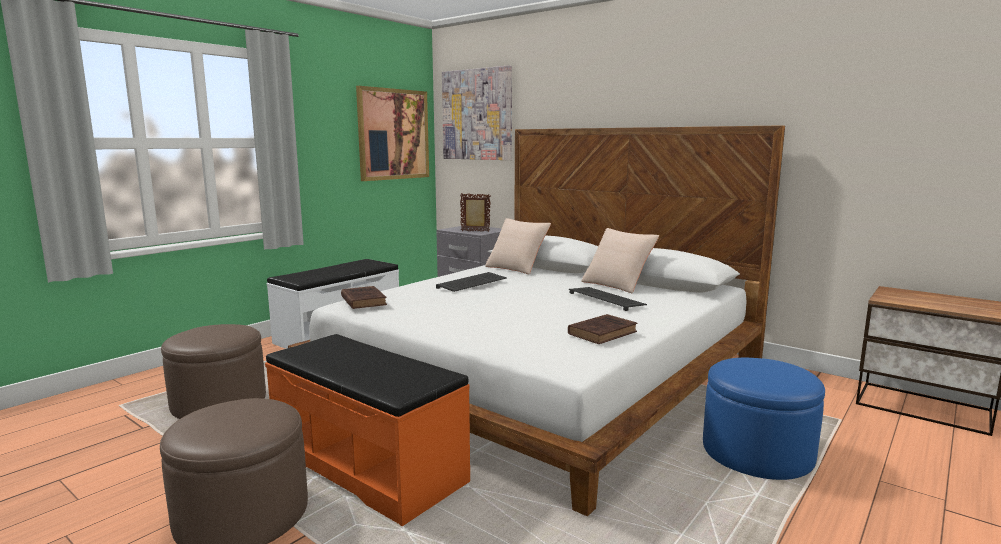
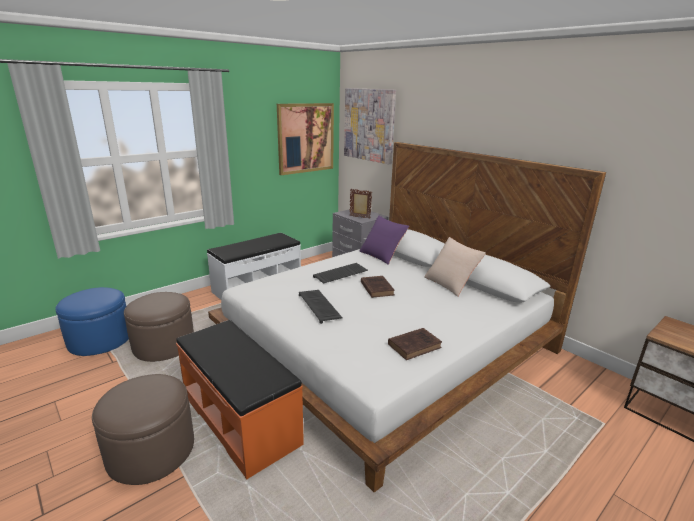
camera: 10 degrees right, 10 degrees up
brown book [341,286,387,309] -> brown book moved to [361,276,395,298]
beige pillow [485,218,551,275] -> purple pillow [359,216,409,265]
keyboard [569,287,647,311] -> keyboard moved to [299,290,343,324]
blue ottoman [703,358,825,480] -> blue ottoman moved to [55,287,129,356]

